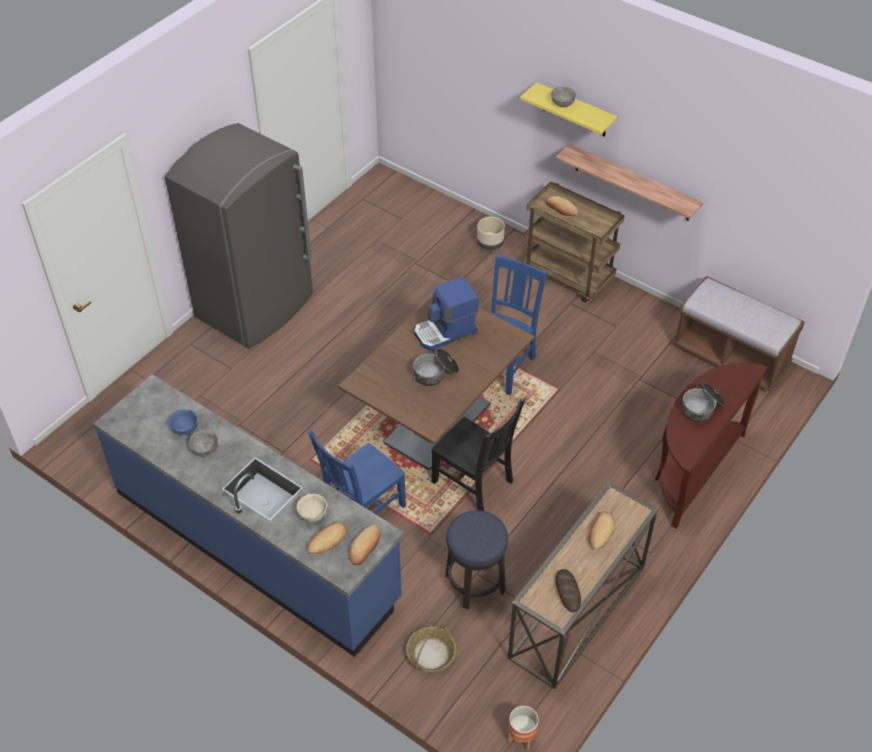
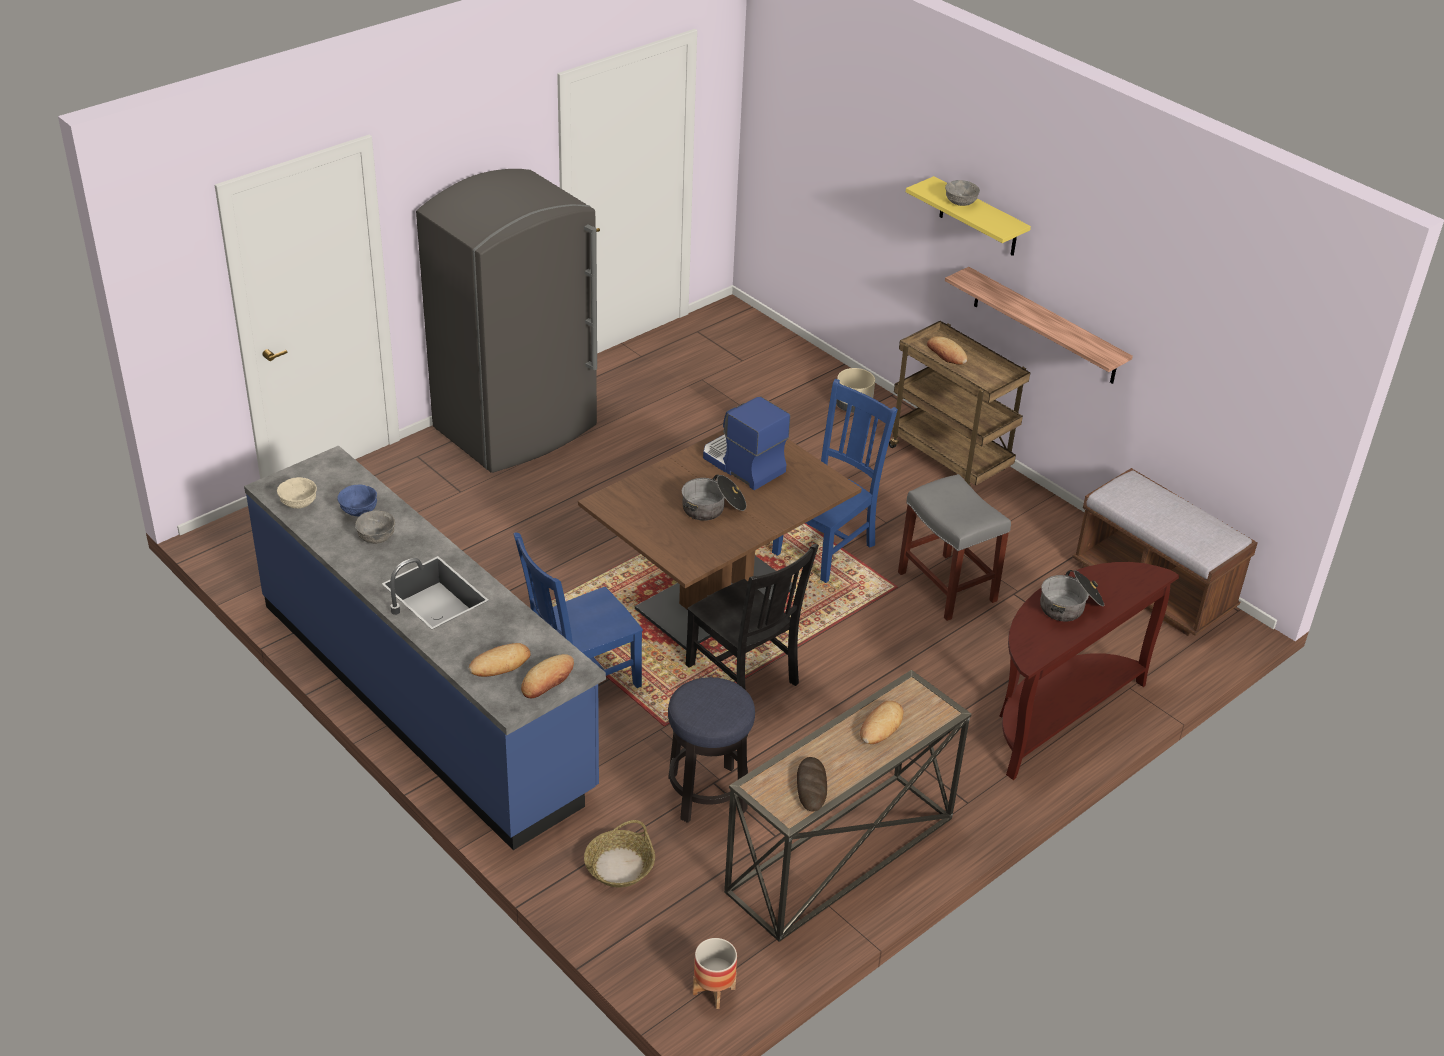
camera: 10 degrees right, 10 degrees down
beige bowl [297,494,327,522] -> beige bowl moved to [277,477,317,509]
coffee machine [414,276,479,351] -> coffee machine turned 60 degrees clockwise [703,397,790,490]
none -> grey stool [898,474,1011,621]

